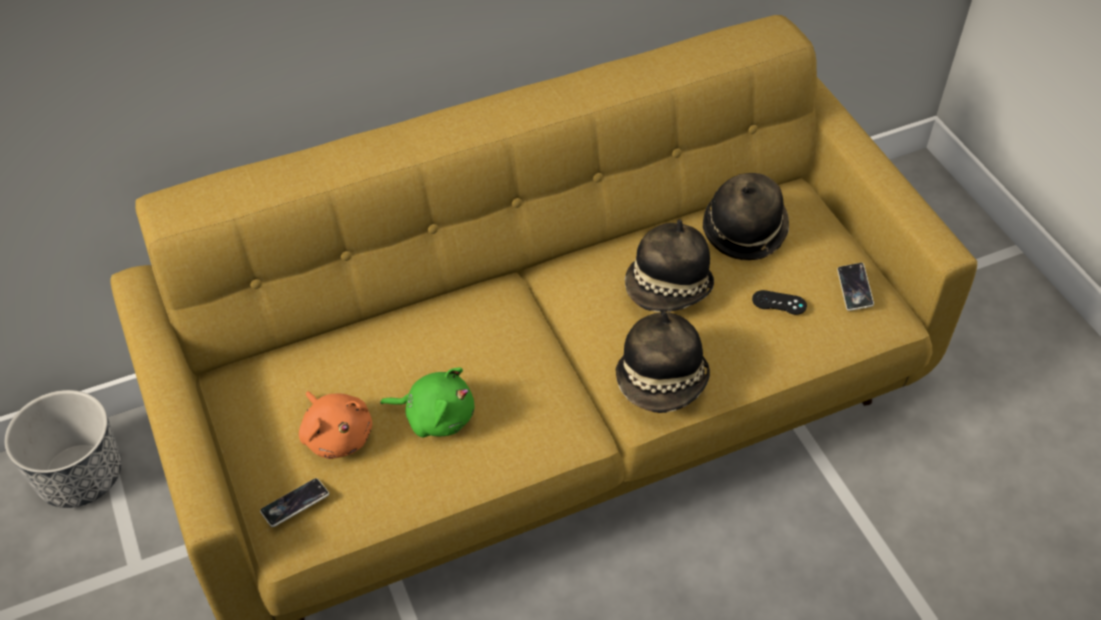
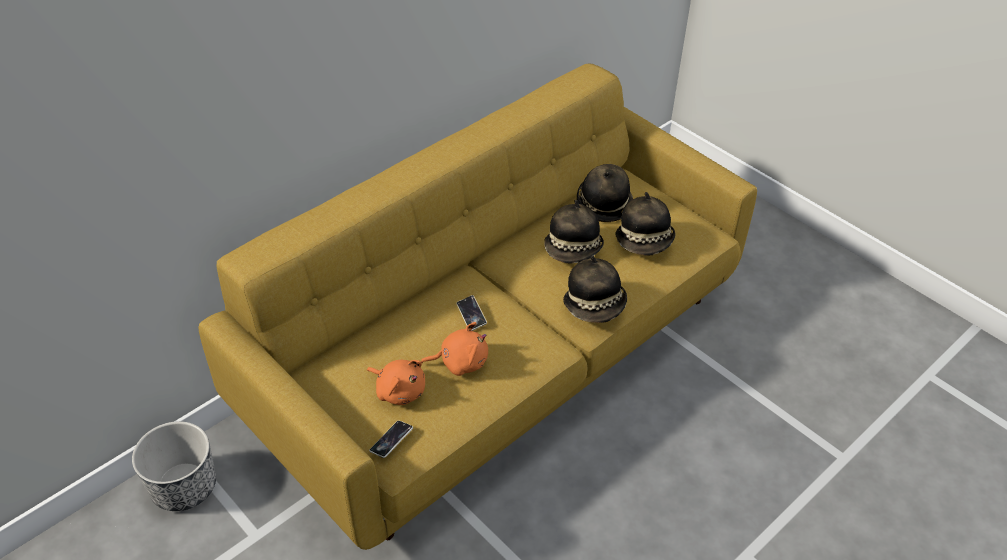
camera: 20 degrees left, 5 degrees down
green plush toy [380,367,474,438] -> orange plush toy [421,322,488,376]
black game controller [752,290,807,315] -> hat [615,192,676,256]
phone [837,263,874,311] -> phone moved to [456,295,487,331]

